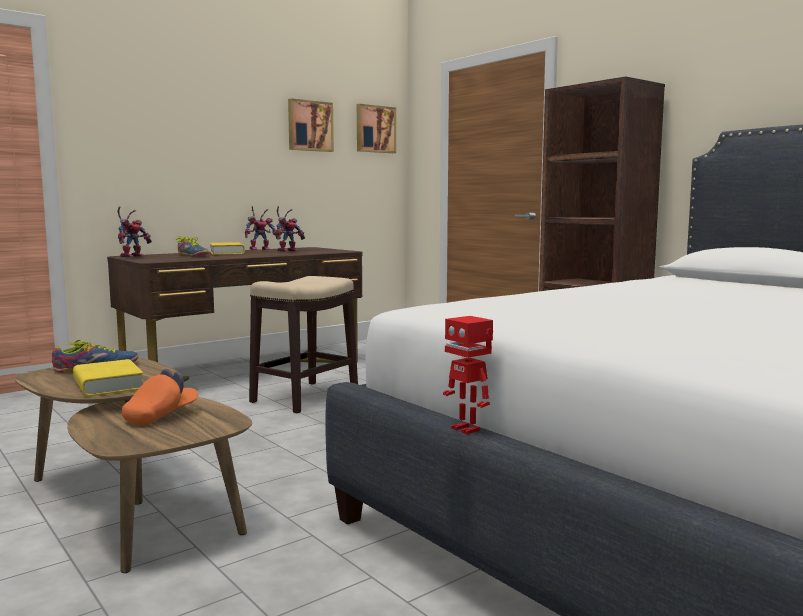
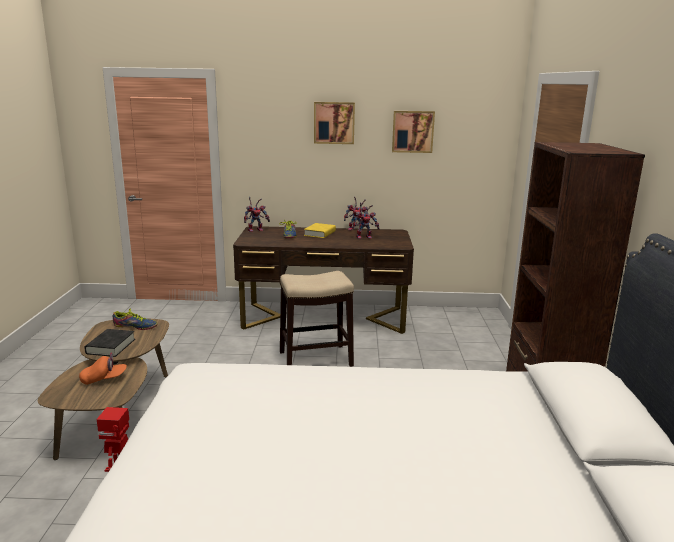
camera: 40 degrees right, 10 degrees up
yellow book [73,359,143,396] -> black book [84,329,135,357]
picture [357,104,396,153] -> picture moved to [314,102,355,144]

